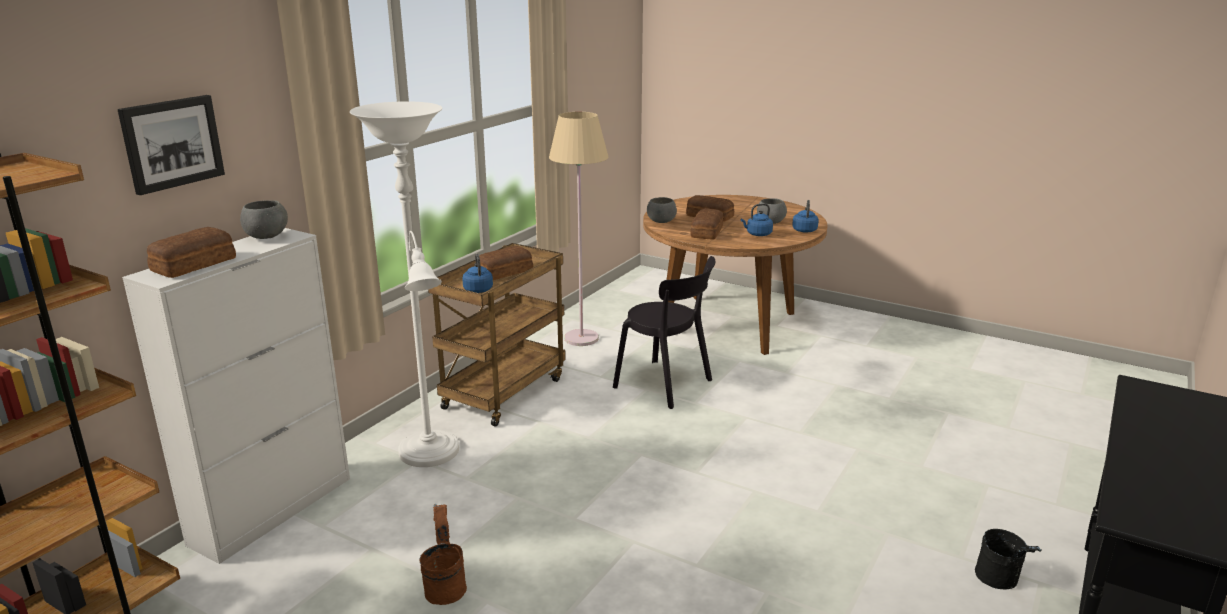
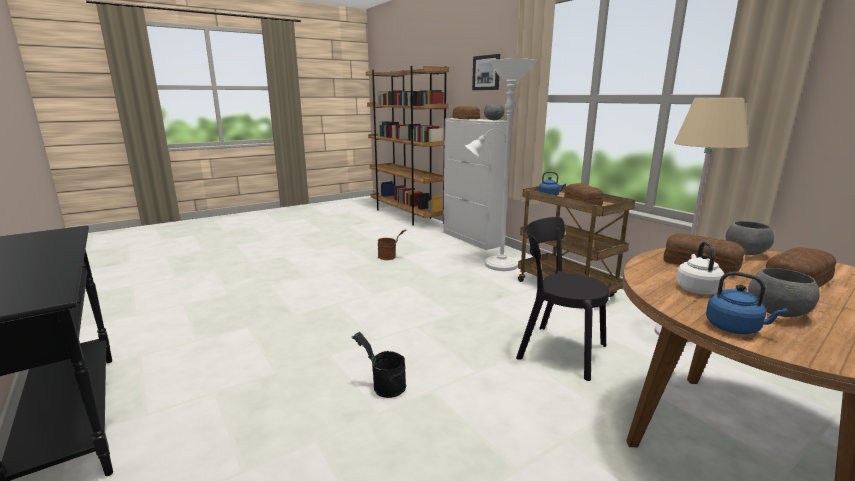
camera: 115 degrees right, 5 degrees down
black chair [613,256,715,409] -> black chair turned 60 degrees clockwise [516,217,609,381]
blue kettle [741,203,773,236] -> white kettle [676,241,724,294]
black bucket [975,529,1042,589] -> black bucket moved to [352,332,406,398]

